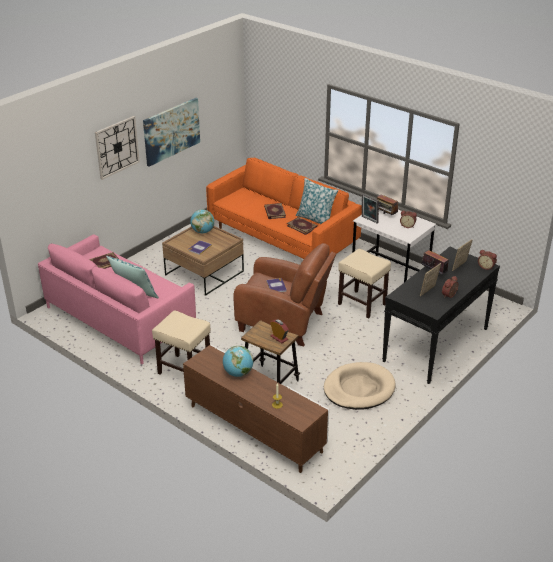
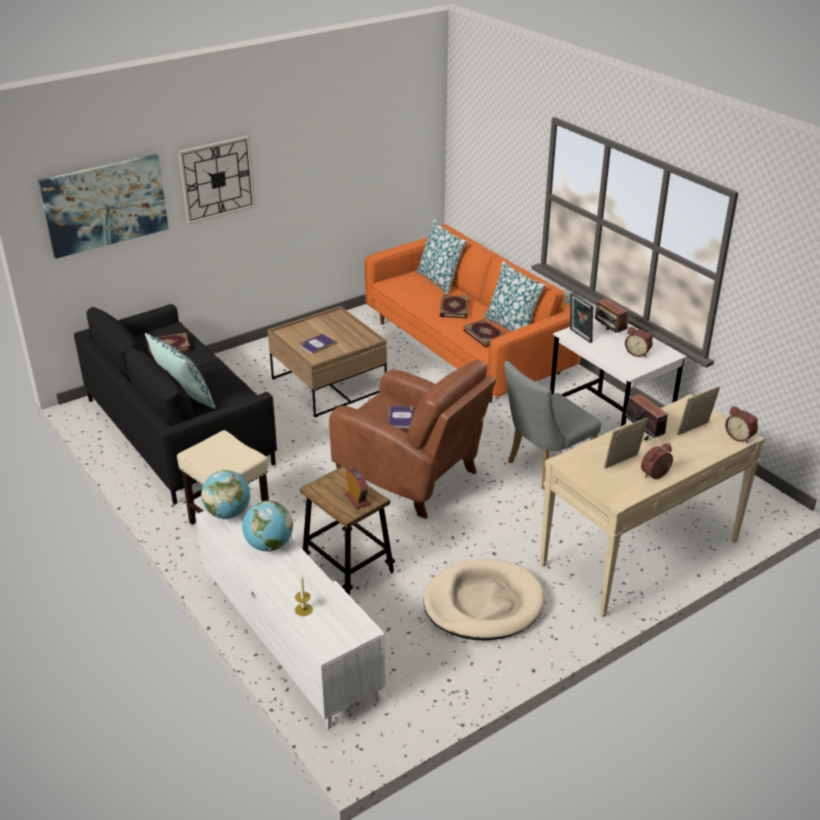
camera: 15 degrees right, 0 degrees up
pink sofa [38,234,196,364] -> black sofa [74,304,277,505]
picture [143,98,200,167] -> picture moved to [38,154,169,259]
brown tv stand [183,345,329,473] -> white tv stand [195,492,385,729]
globe [190,209,215,233] -> globe moved to [201,470,250,519]
beige stool [338,249,391,319] -> grey chair [504,361,601,489]
black console table [382,246,500,384] -> beige console table [540,394,765,617]
none -> pillow [416,220,467,295]

